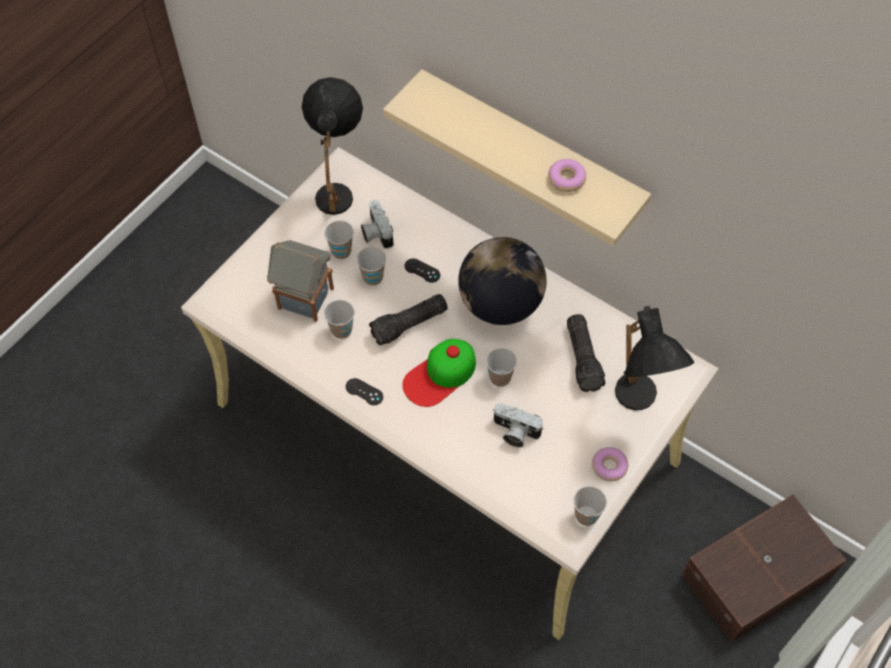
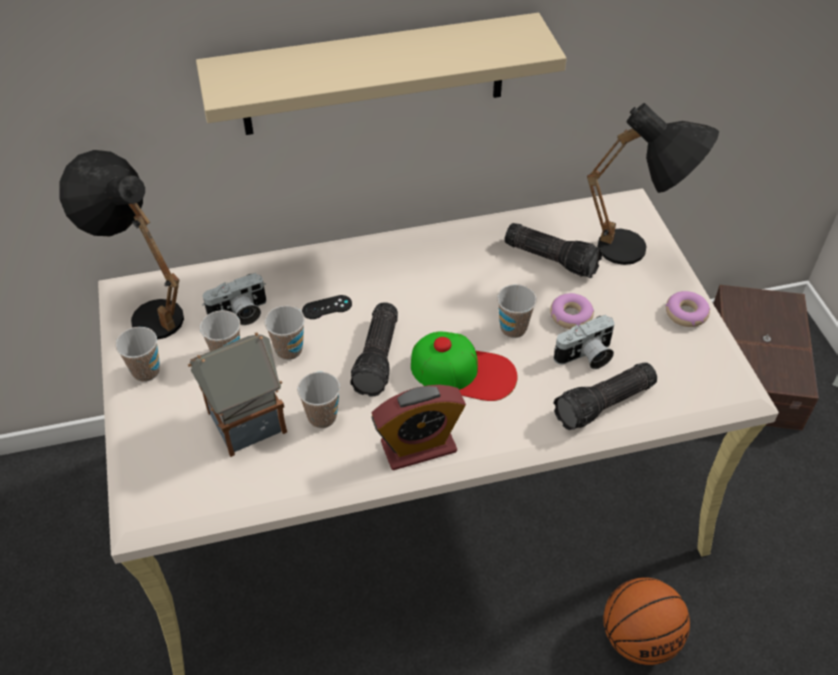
camera: 50 degrees left, 10 degrees down
black game controller [346,378,383,405] -> alarm clock [371,385,466,470]
camera [361,200,394,249] -> camera turned 45 degrees counterclockwise [202,273,266,325]
cap [402,339,476,407] -> cap turned 75 degrees counterclockwise [411,332,517,401]
globe [458,237,547,325] -> none
donut [548,159,586,192] -> donut moved to [550,293,594,329]
cup [574,486,607,526] -> cup moved to [115,327,160,382]
none -> flashlight [554,362,657,430]
none -> basketball [604,577,690,665]

